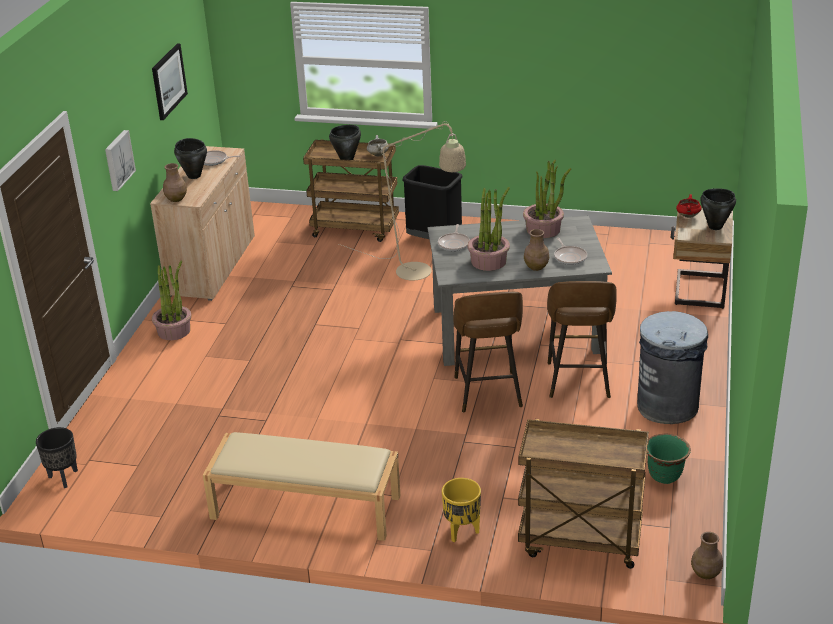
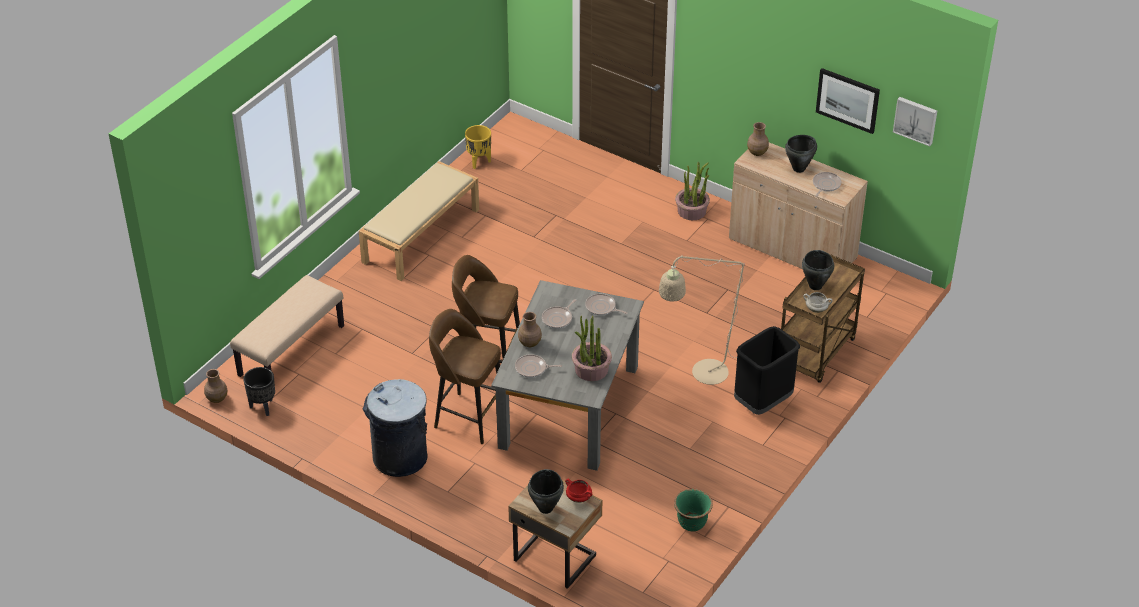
camera: 110 degrees right, 10 degrees up
black planter [36,427,78,488] -> black planter moved to [243,367,275,416]
picture [105,130,136,191] -> picture moved to [893,97,937,146]
yellow planter [442,478,481,542] -> yellow planter moved to [465,125,491,169]
potted plant [467,187,510,271] -> frying pan [542,299,576,329]
brown cart [518,419,649,569] -> beige bench [230,275,344,377]
green planter [647,433,691,484] -> green planter moved to [674,489,713,532]

